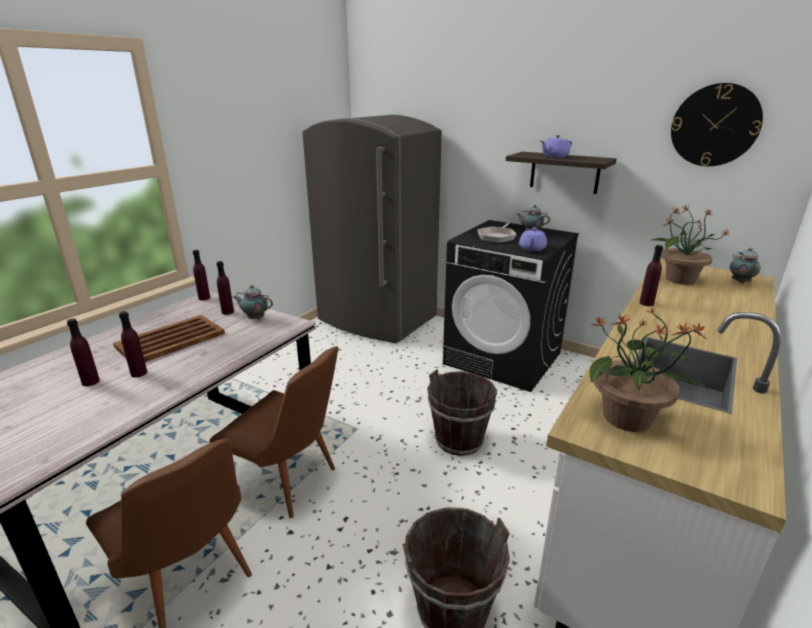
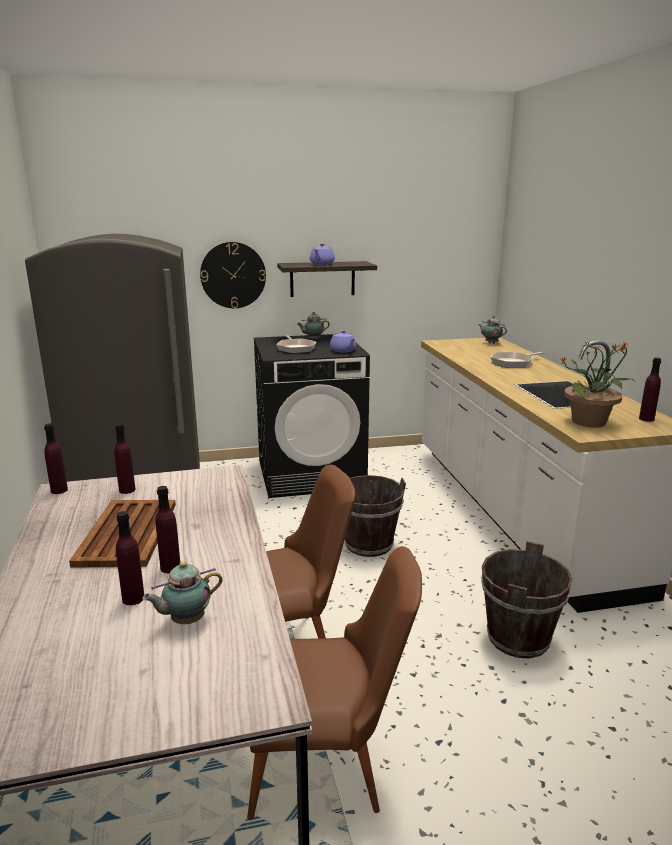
camera: 45 degrees left, 5 degrees down
teapot [233,285,273,319] -> teapot moved to [142,562,222,624]
purple bottle [639,245,663,306] -> purple bottle moved to [639,358,661,422]
potted plant [650,205,730,285] -> none
wall clock [671,83,763,166] -> wall clock moved to [200,242,266,308]
none -> frying pan [490,352,544,368]

